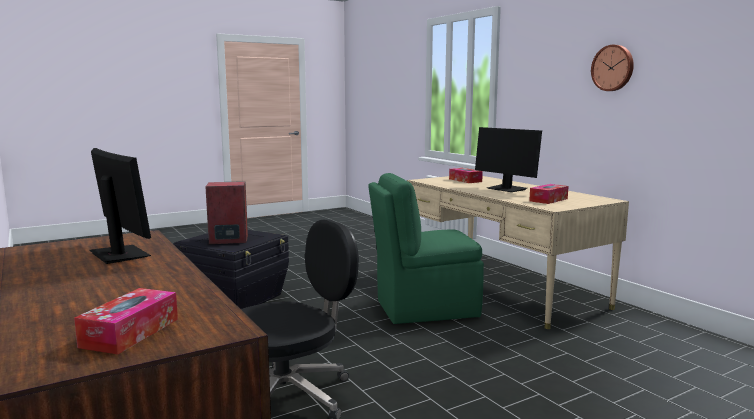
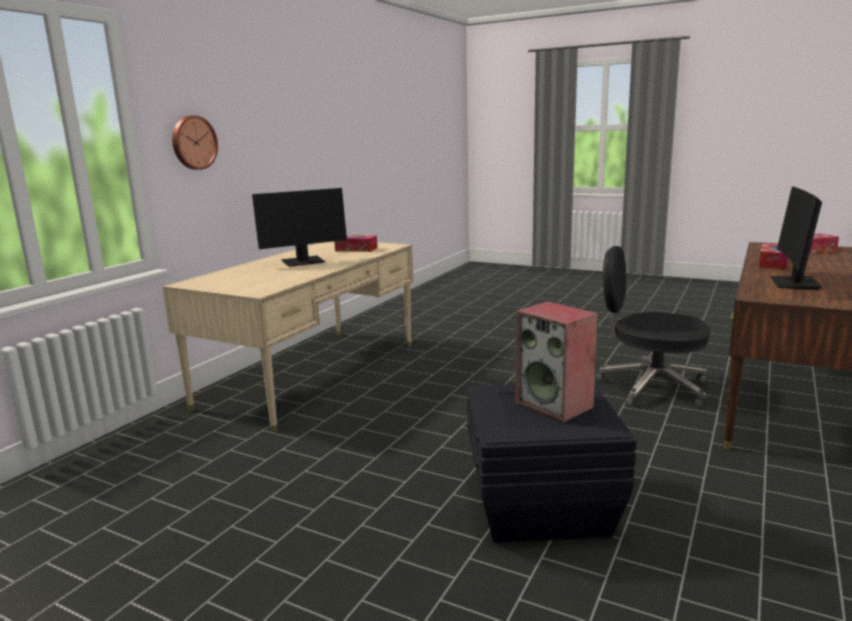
camera: 120 degrees left, 5 degrees up
green chair [368,173,484,324] -> none
tissue box [449,168,483,183] -> tissue box moved to [758,244,788,270]
monitor [475,127,542,192] -> monitor turned 45 degrees clockwise [252,188,347,267]
wall clock [591,45,634,91] -> wall clock moved to [172,115,218,170]

